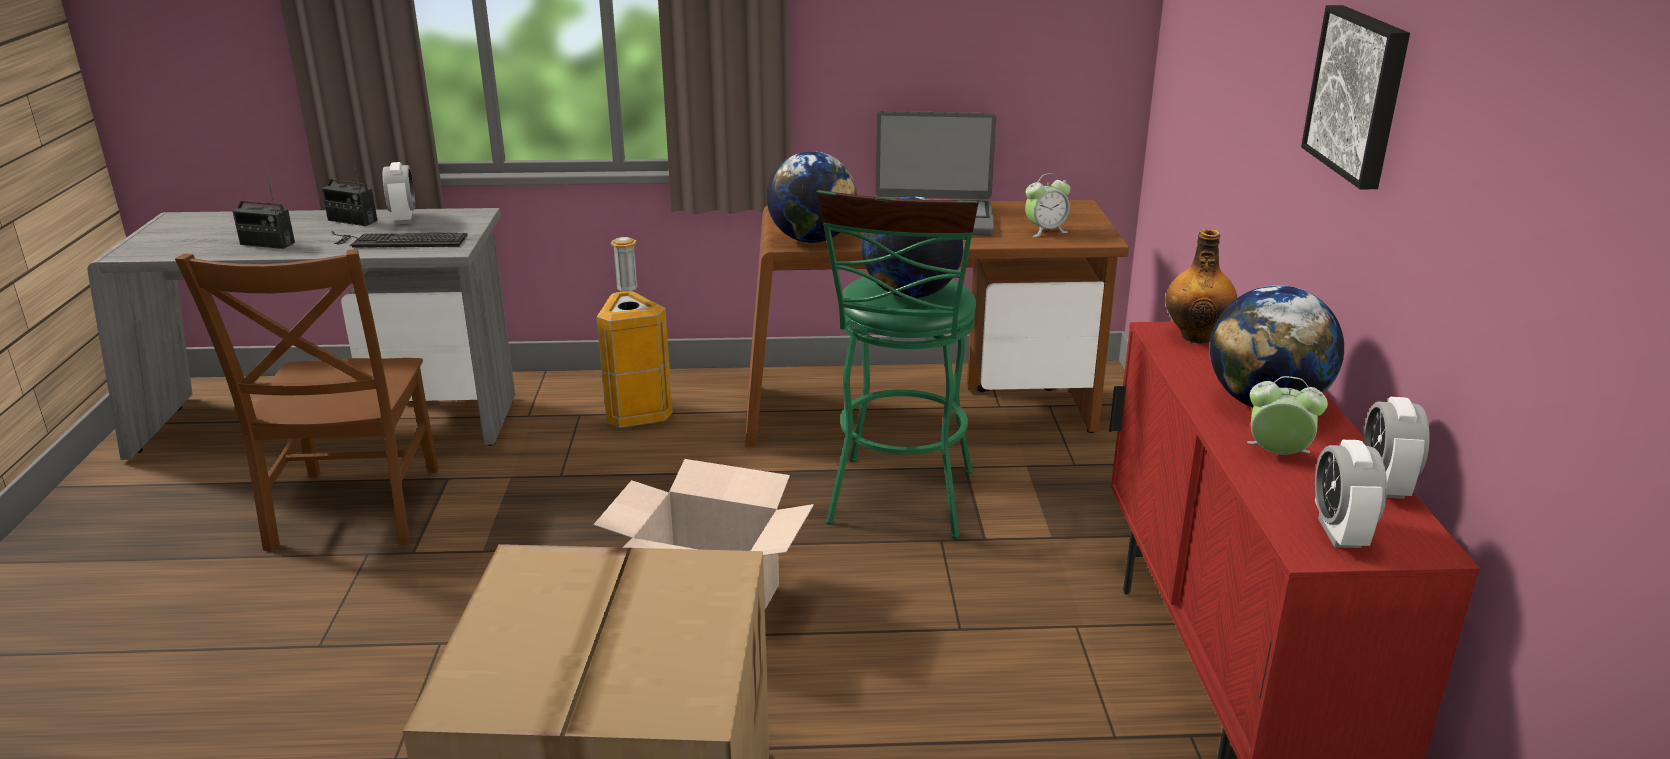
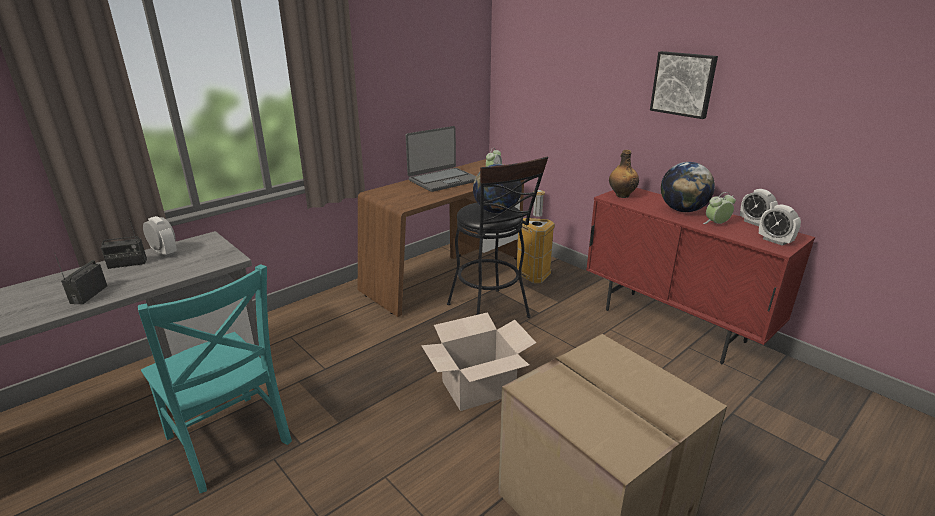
camera: 40 degrees left, 0 degrees up
brown chair [175,249,439,552] -> turquoise chair [138,264,292,493]
radio [232,175,295,249] -> radio turned 120 degrees clockwise [54,252,107,304]
keyboard [332,231,467,248] -> none
trash can [597,237,673,428] -> trash can moved to [515,190,555,283]
globe [767,151,857,243] -> none
green stool [817,190,979,539] -> black stool [447,157,548,318]

